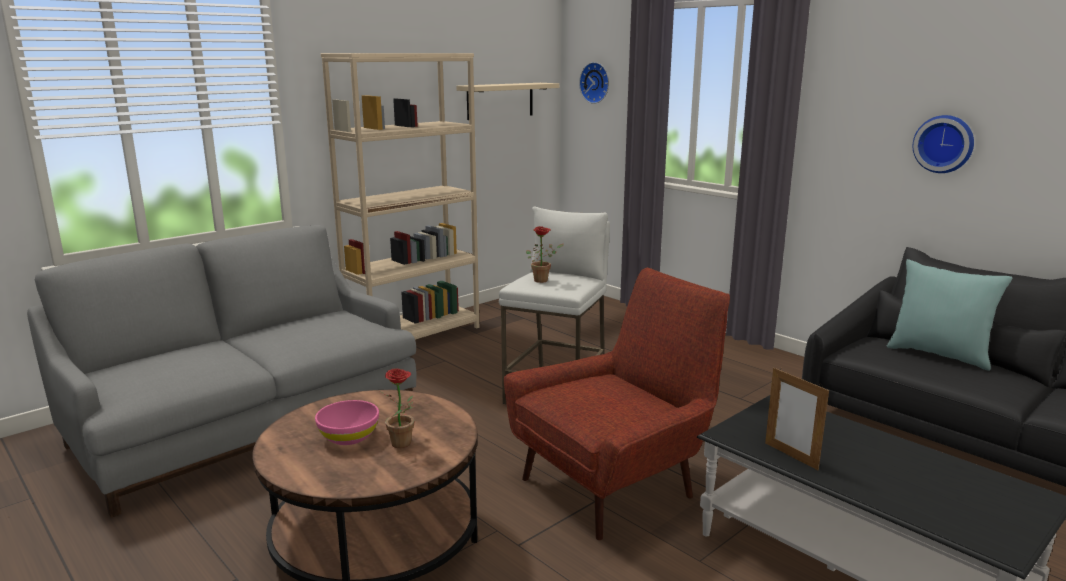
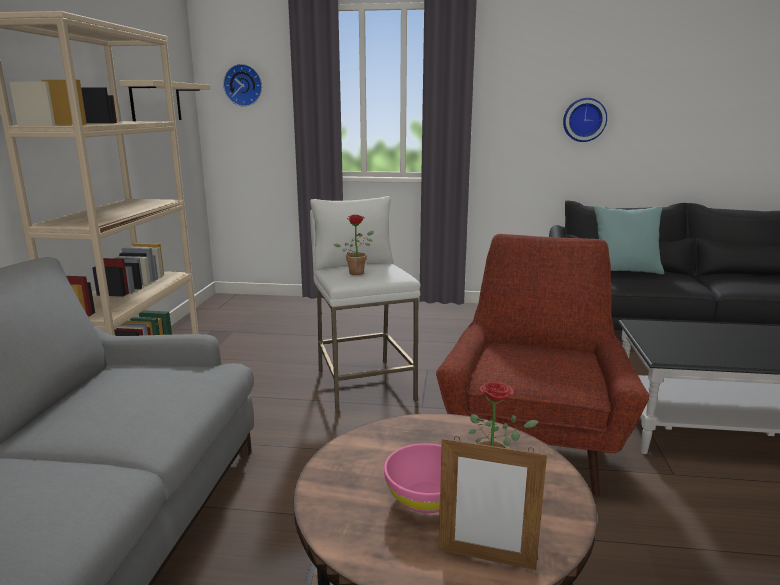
camera: 40 degrees left, 0 degrees up
picture frame [765,368,829,470] -> picture frame moved to [438,436,547,570]

